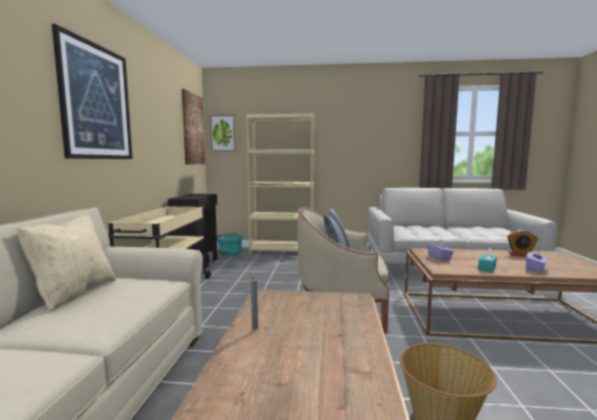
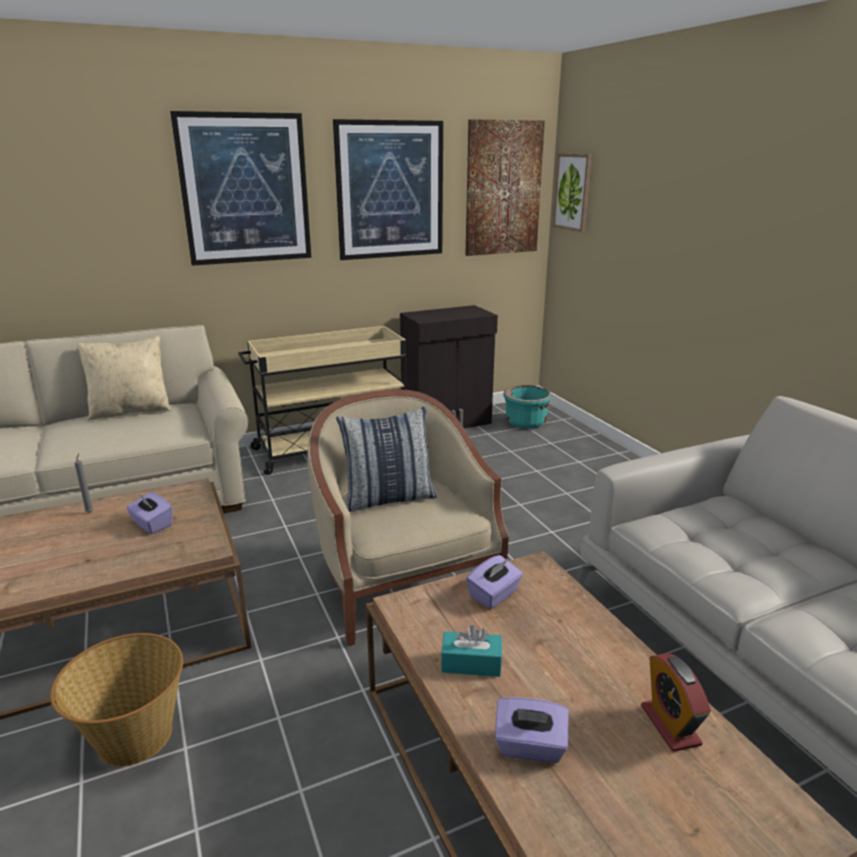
camera: 60 degrees right, 15 degrees up
beige bookcase [246,114,315,254] -> none
none -> purple tissue box [126,492,173,534]
none -> picture [333,119,443,260]

